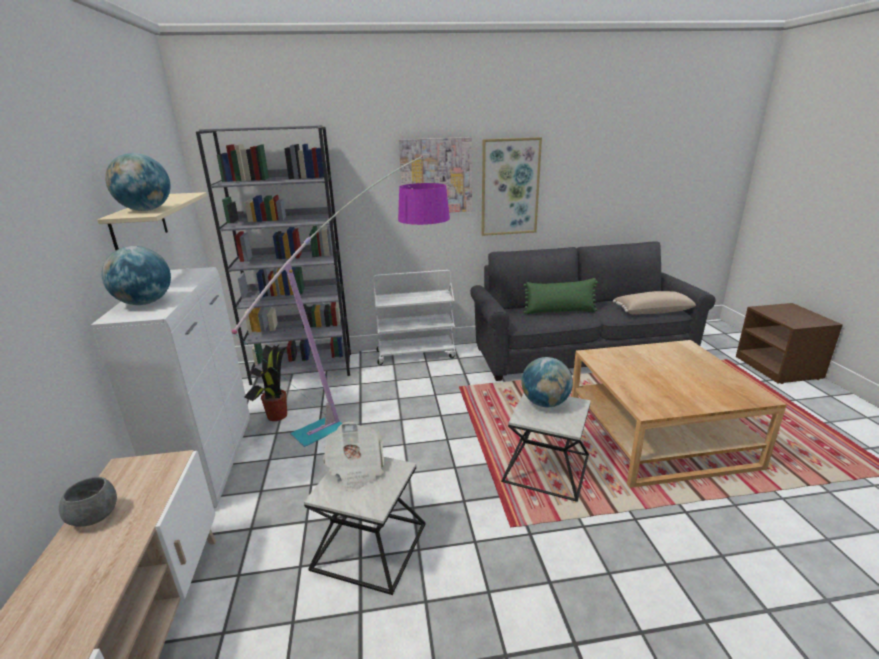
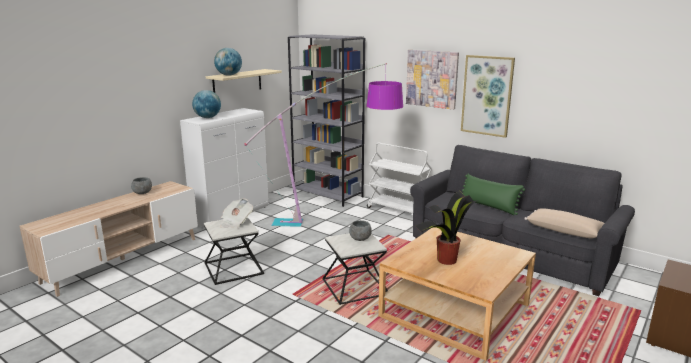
camera: 45 degrees right, 5 degrees down
potted plant [244,344,287,421] -> potted plant moved to [415,191,478,265]
globe [521,357,573,407] -> grey bowl [349,220,372,241]

